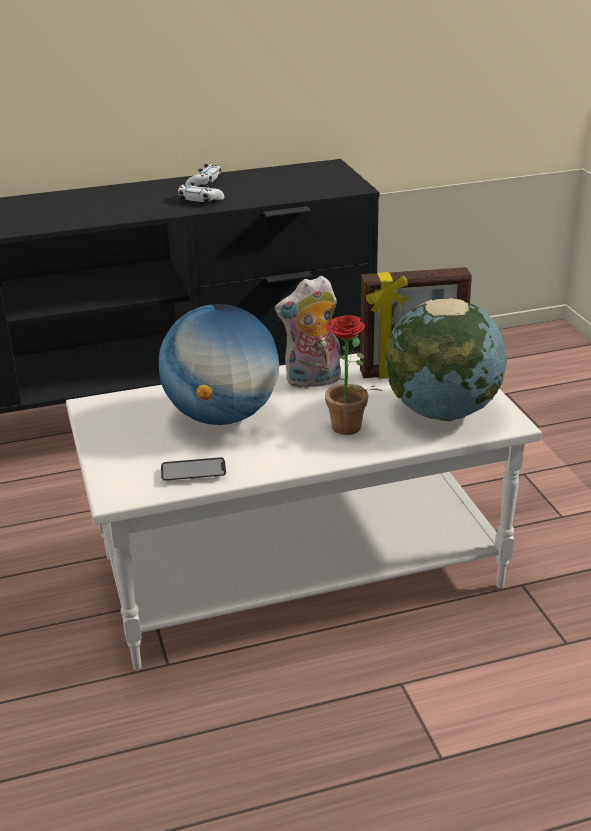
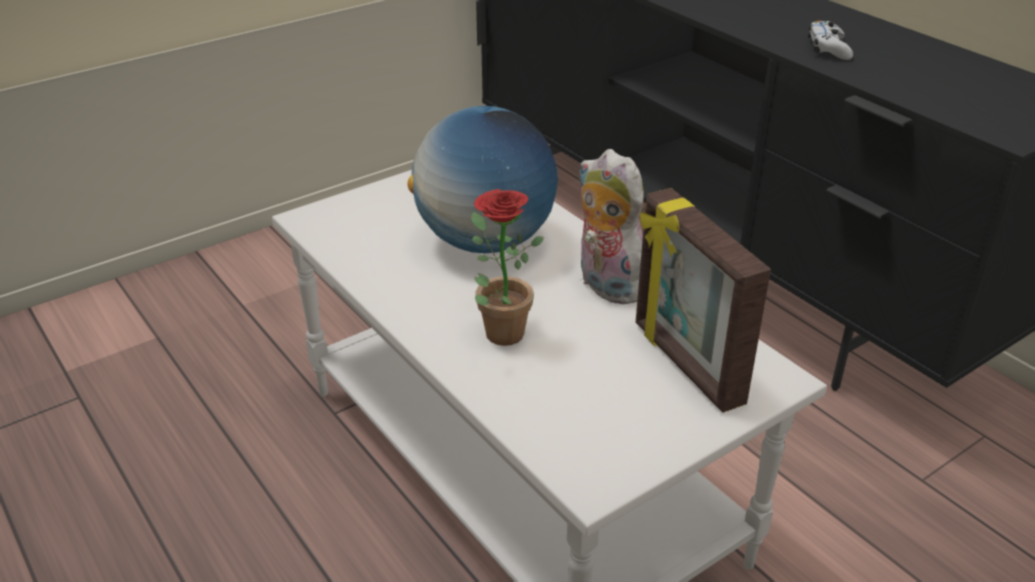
camera: 70 degrees right, 5 degrees up
phone [161,457,226,481] -> none
white game controller [185,164,222,186] -> none
globe [385,298,507,421] -> none

